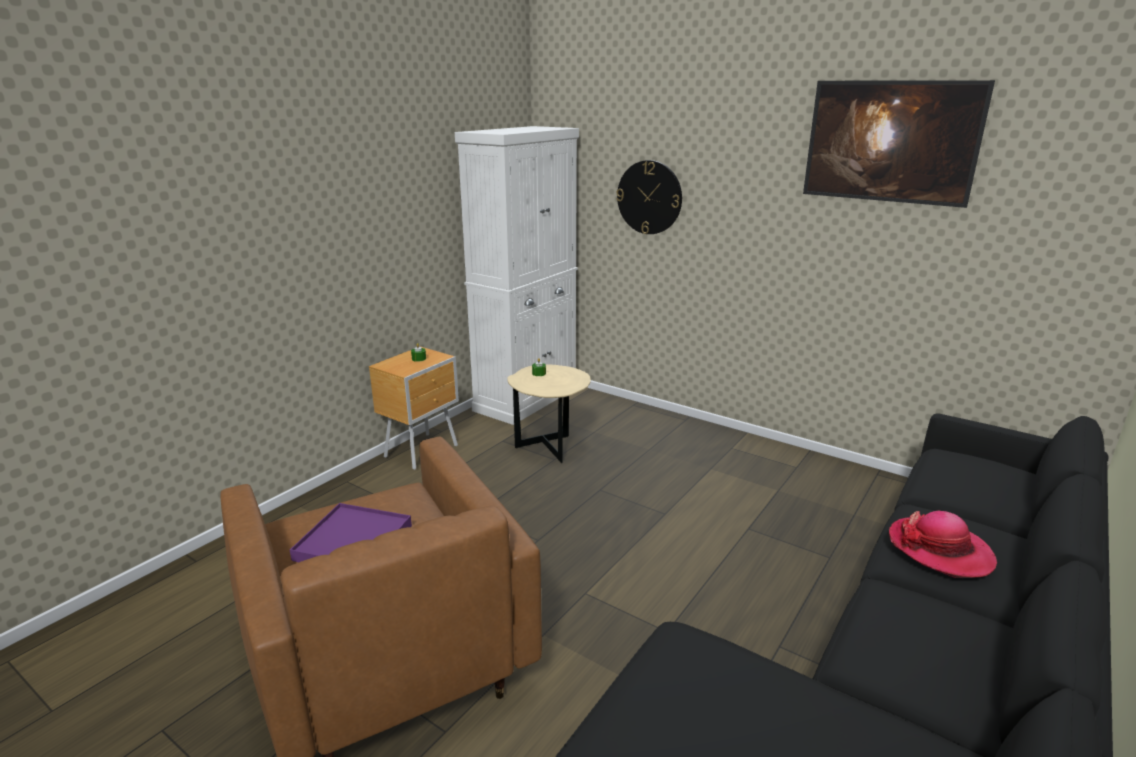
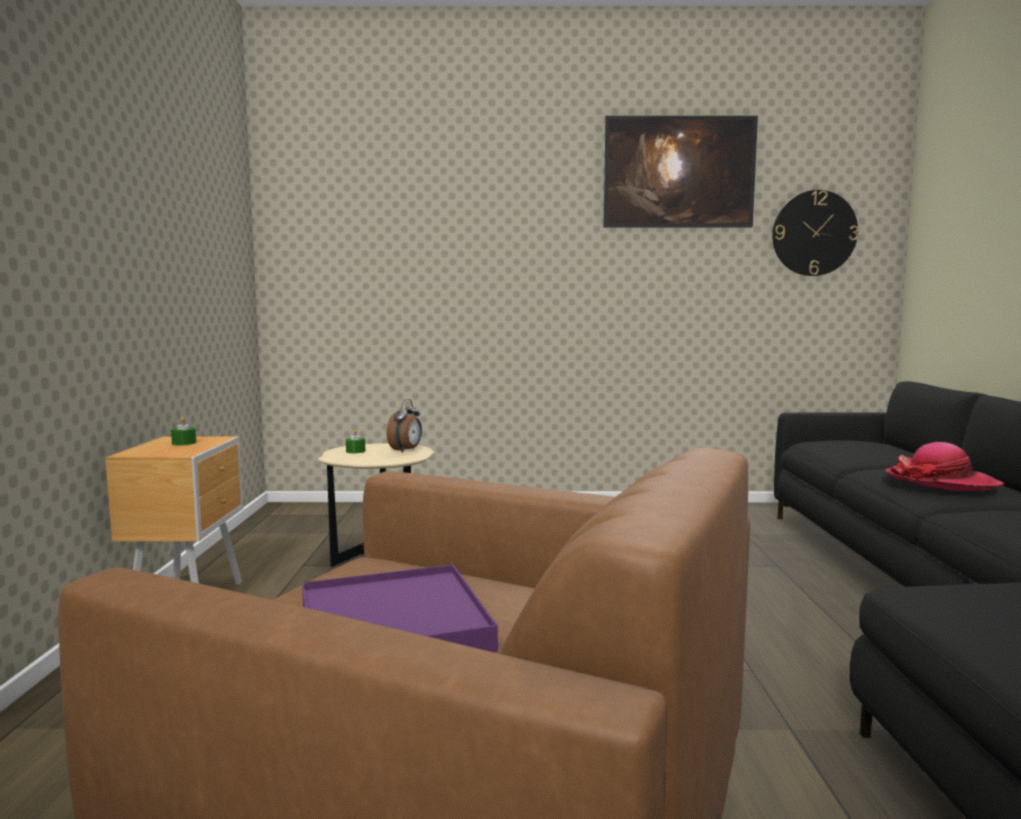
camera: 35 degrees left, 15 degrees down
white cabinet [455,126,579,425] -> none
wall clock [616,160,682,234] -> wall clock moved to [772,190,859,276]
none -> alarm clock [387,399,422,452]

